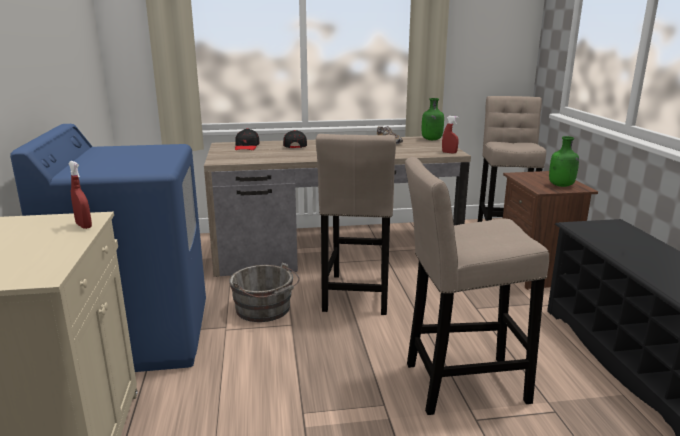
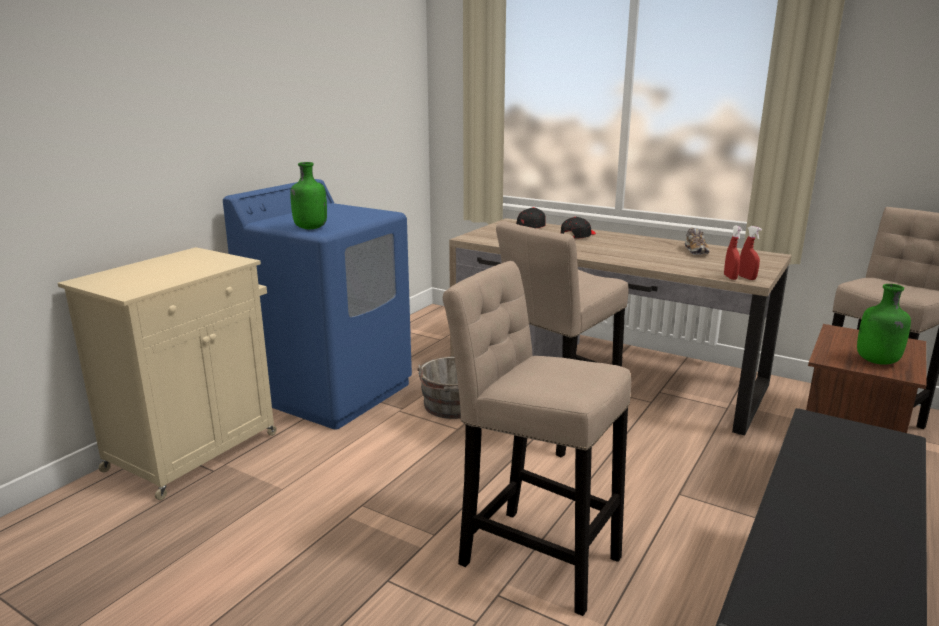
camera: 40 degrees right, 0 degrees up
red spray bottle [68,161,92,229] -> red spray bottle moved to [724,225,742,280]
green bottle [422,98,444,140] -> green bottle moved to [290,162,327,229]

